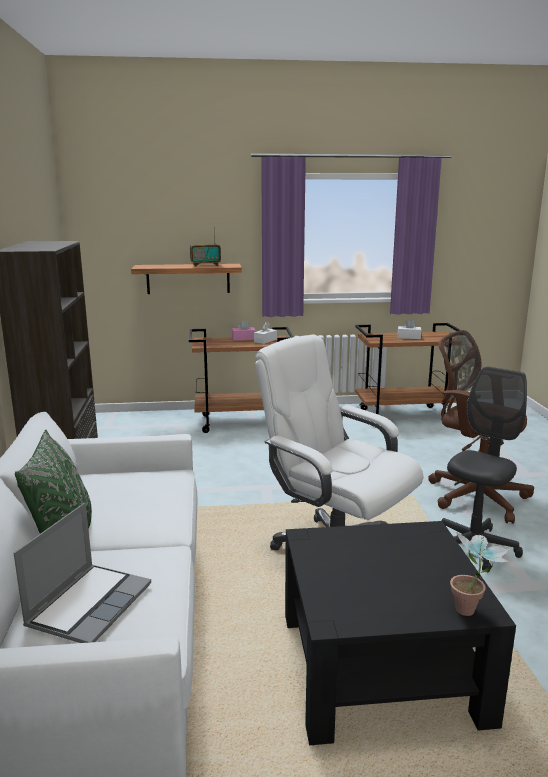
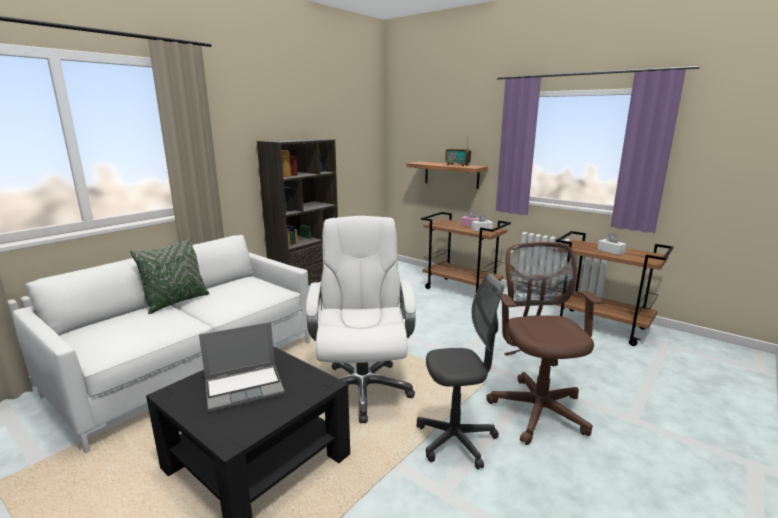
camera: 45 degrees right, 0 degrees up
laptop [14,503,151,643] -> laptop moved to [199,322,285,412]
potted plant [450,532,511,616] -> none

